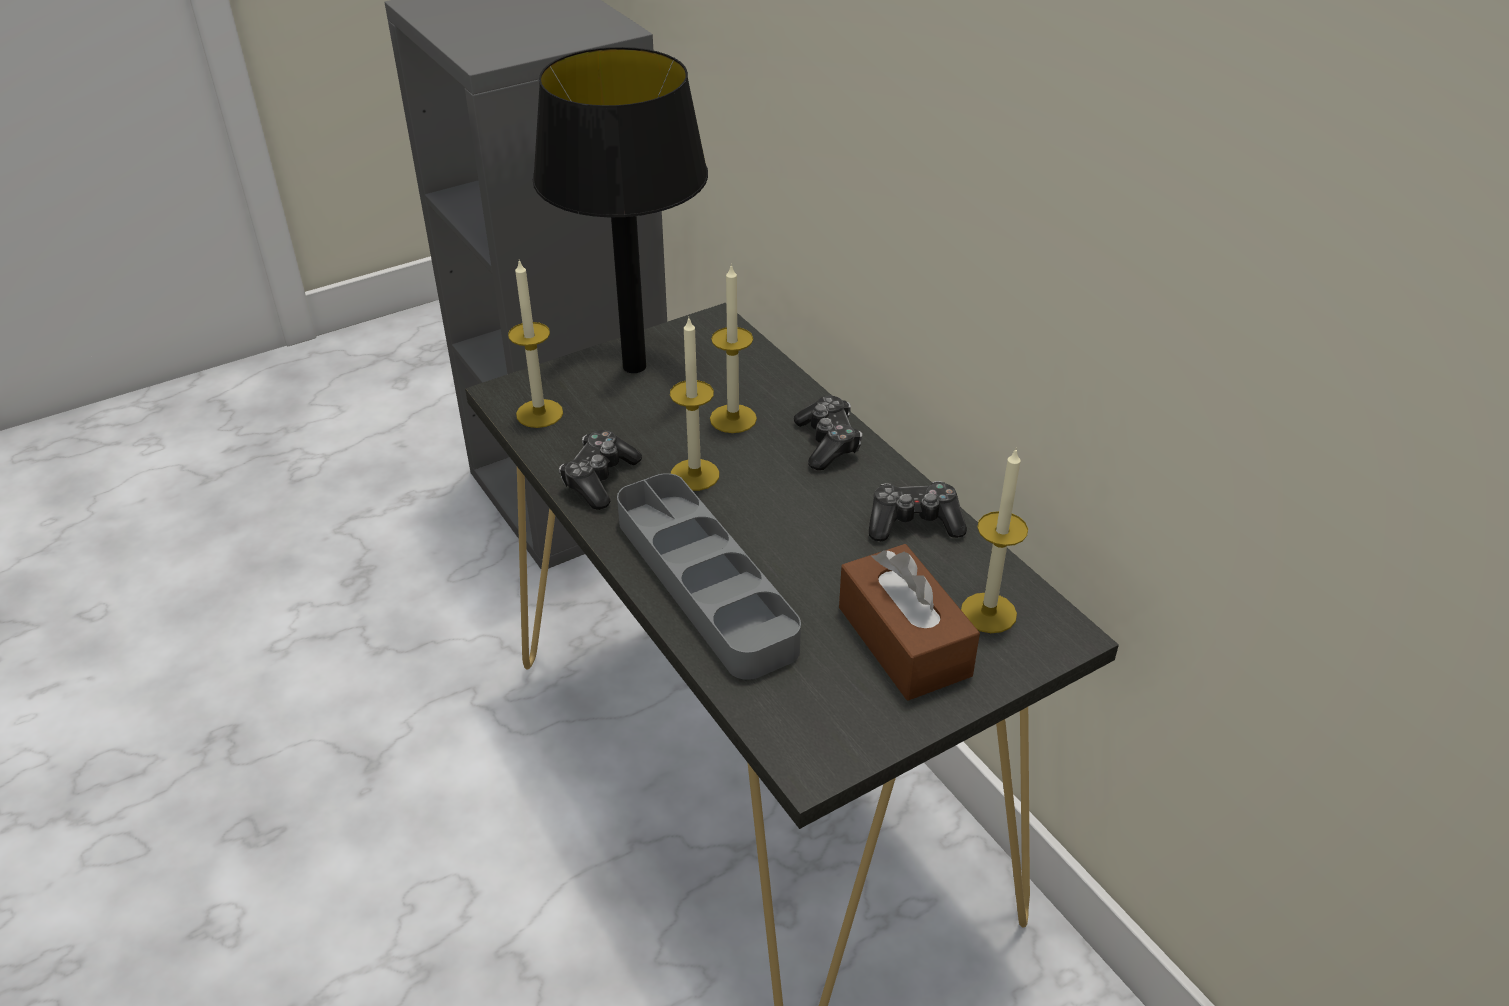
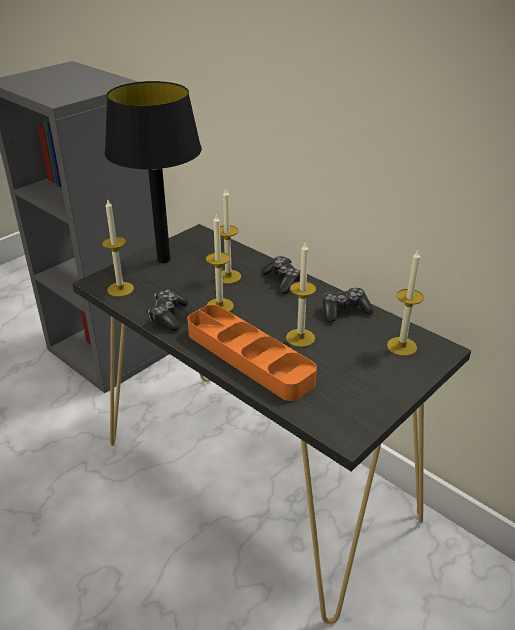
camera: 15 degrees left, 5 degrees down
grey tray [617,473,801,680] -> orange tray [188,305,317,401]
brown tissue box [839,544,980,700] -> none
none -> candle [286,241,316,347]

